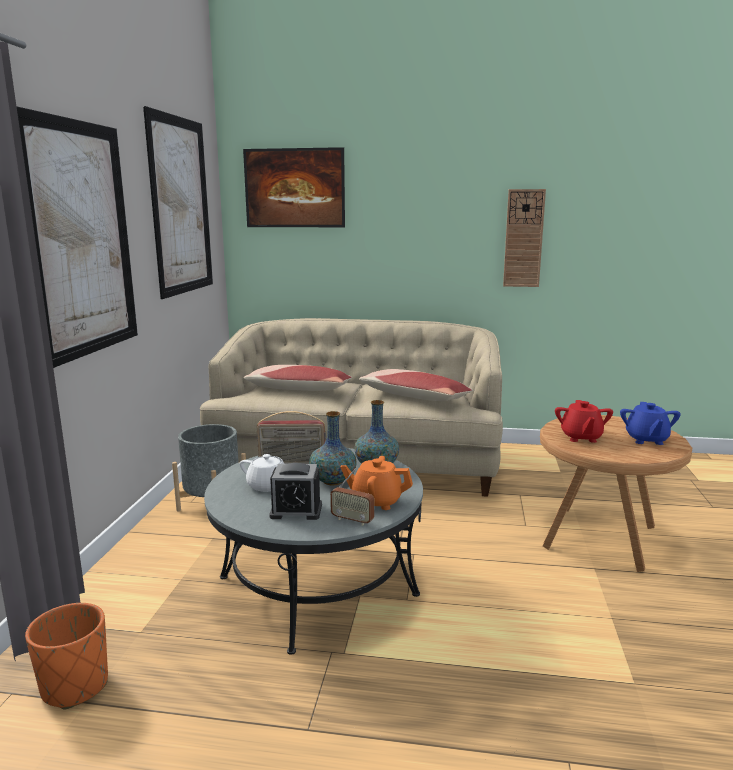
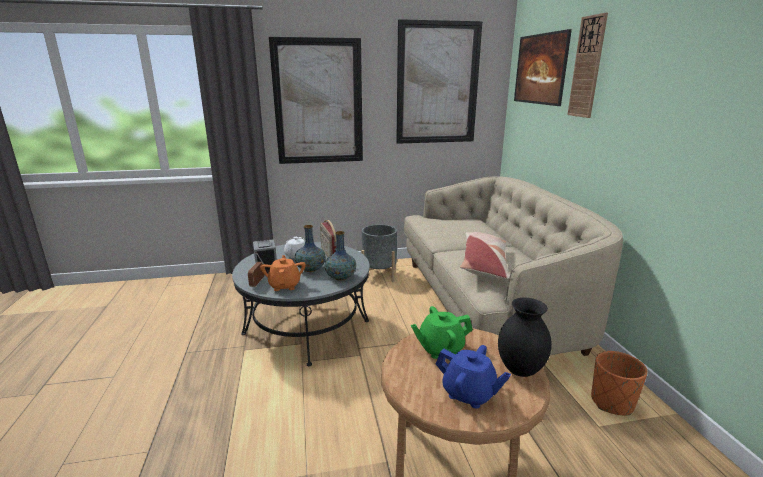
camera: 70 degrees right, 5 degrees up
orange planter [25,603,108,710] -> orange planter moved to [591,351,648,415]
pillow [244,365,352,391] -> none
wall clock [503,189,546,287] -> wall clock moved to [567,13,608,118]
red teapot [555,400,613,443] -> green teapot [411,306,473,359]
blue teapot [620,402,681,445] -> blue teapot turned 135 degrees counterclockwise [436,345,511,408]
none -> black vase [498,298,552,377]

